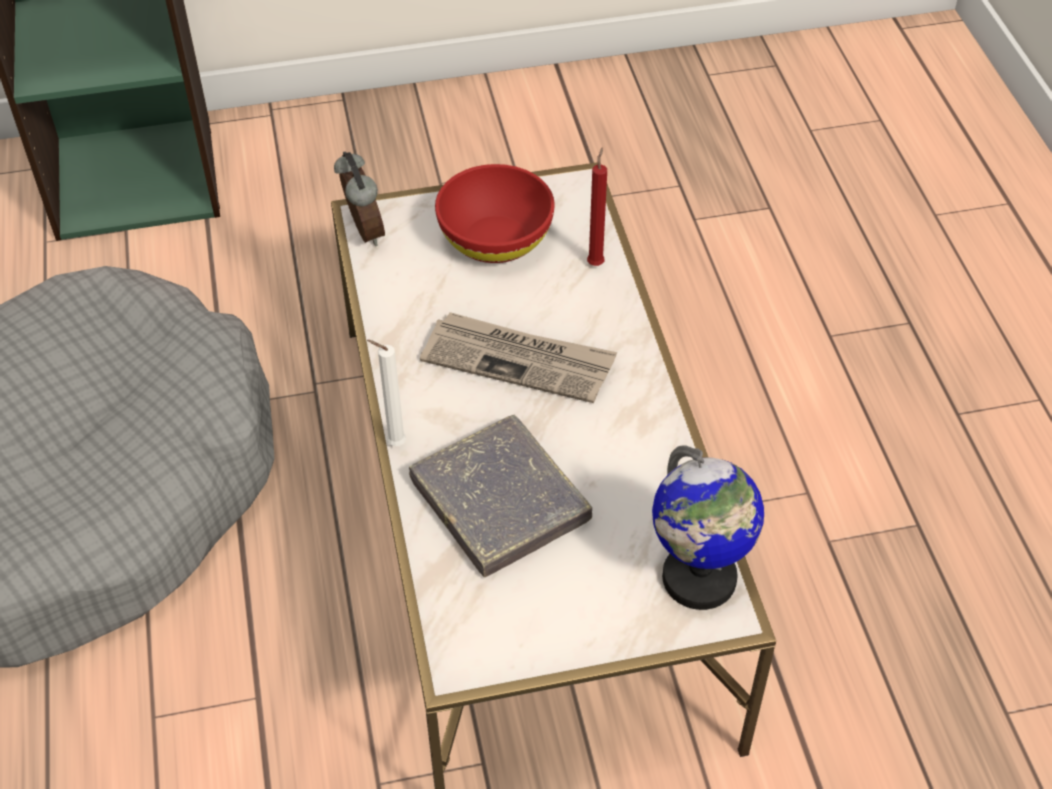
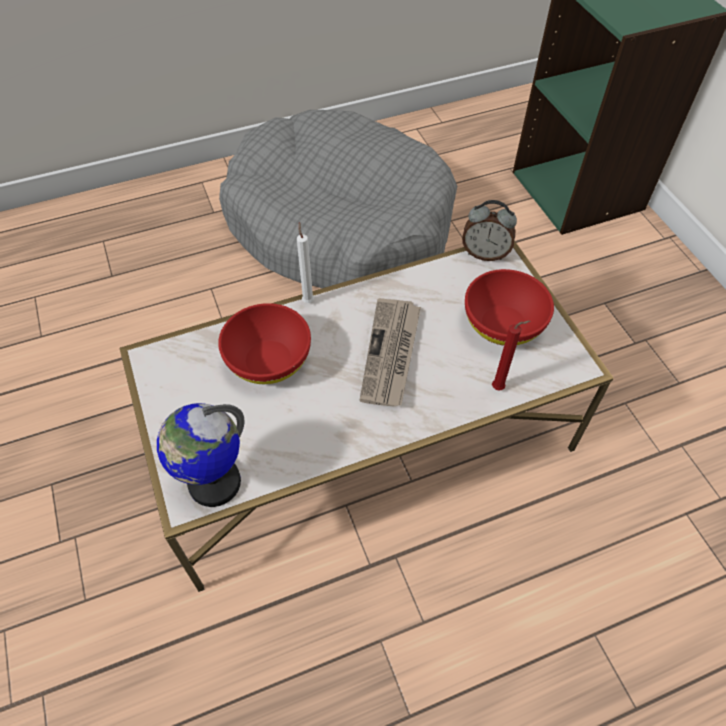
camera: 80 degrees right, 5 degrees up
alarm clock [334,151,385,246] -> alarm clock turned 45 degrees clockwise [462,200,517,261]
grey book [409,415,592,578] -> red bowl [218,303,311,384]

